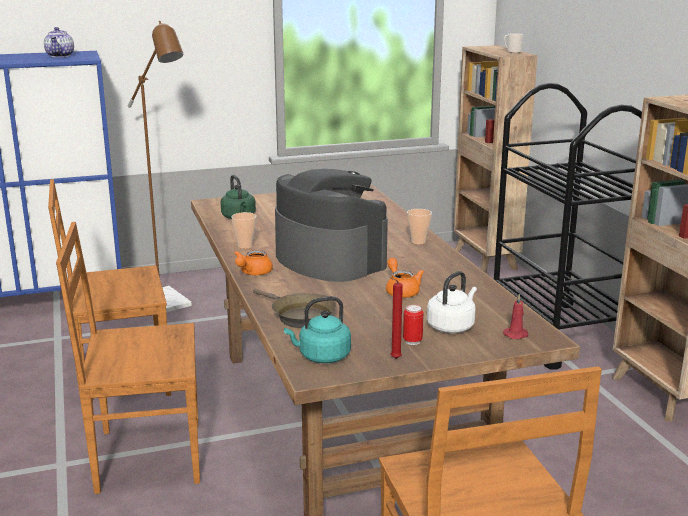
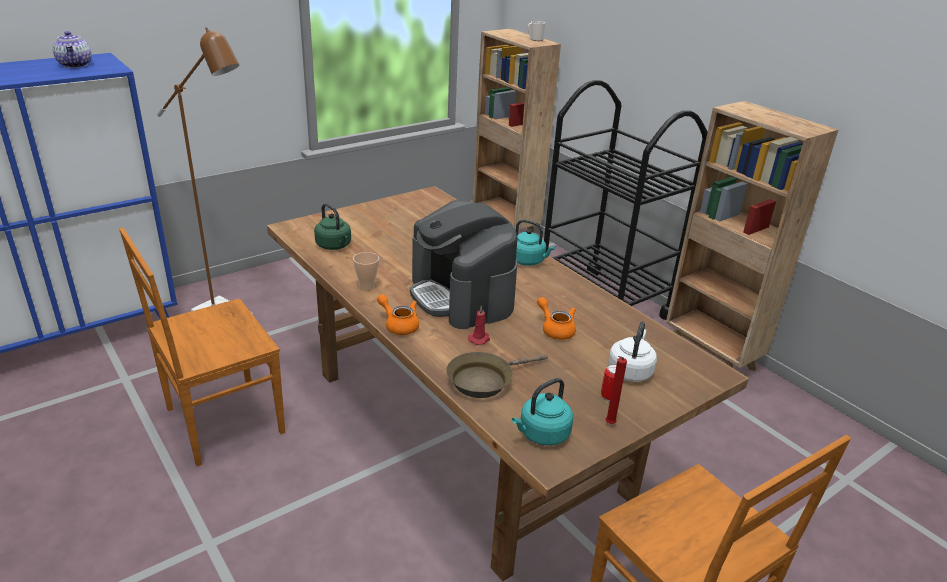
camera: 20 degrees left, 10 degrees up
brown chair [56,222,200,494] -> none
orange teapot [234,250,273,275] -> orange teapot turned 120 degrees clockwise [377,294,419,335]
brown frying pan [253,289,337,328] -> brown frying pan turned 120 degrees clockwise [446,352,548,398]
coffee machine [275,169,388,282] -> coffee machine turned 150 degrees counterclockwise [410,200,517,329]
cup [407,209,432,245] -> turquoise kettle [516,219,555,266]
red candle [503,294,528,339] -> red candle moved to [468,306,490,345]

